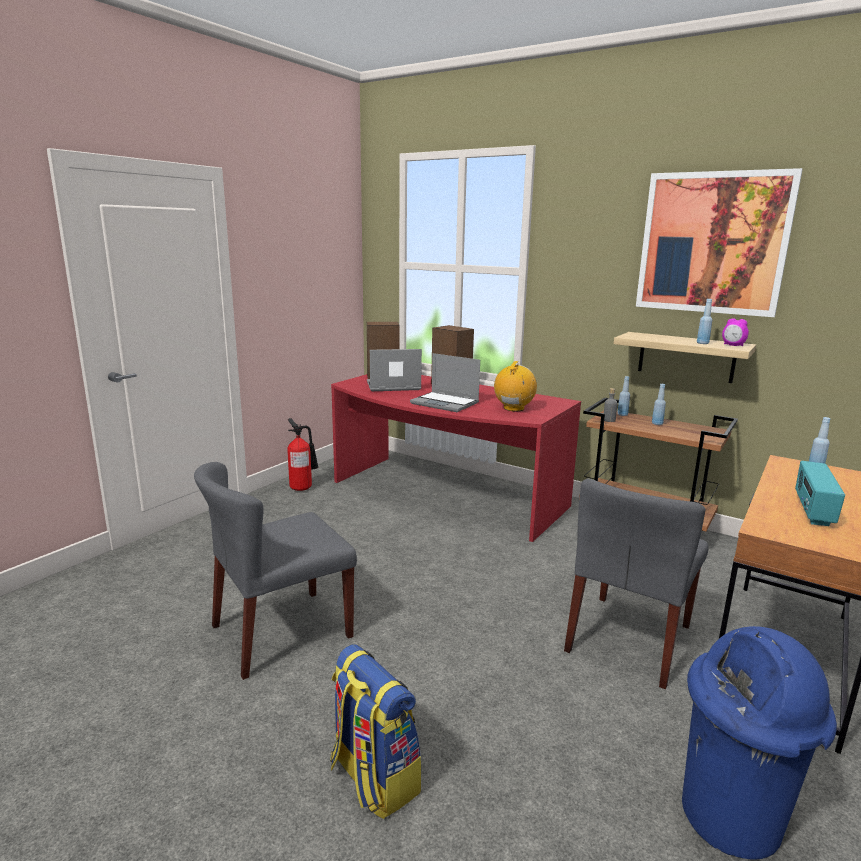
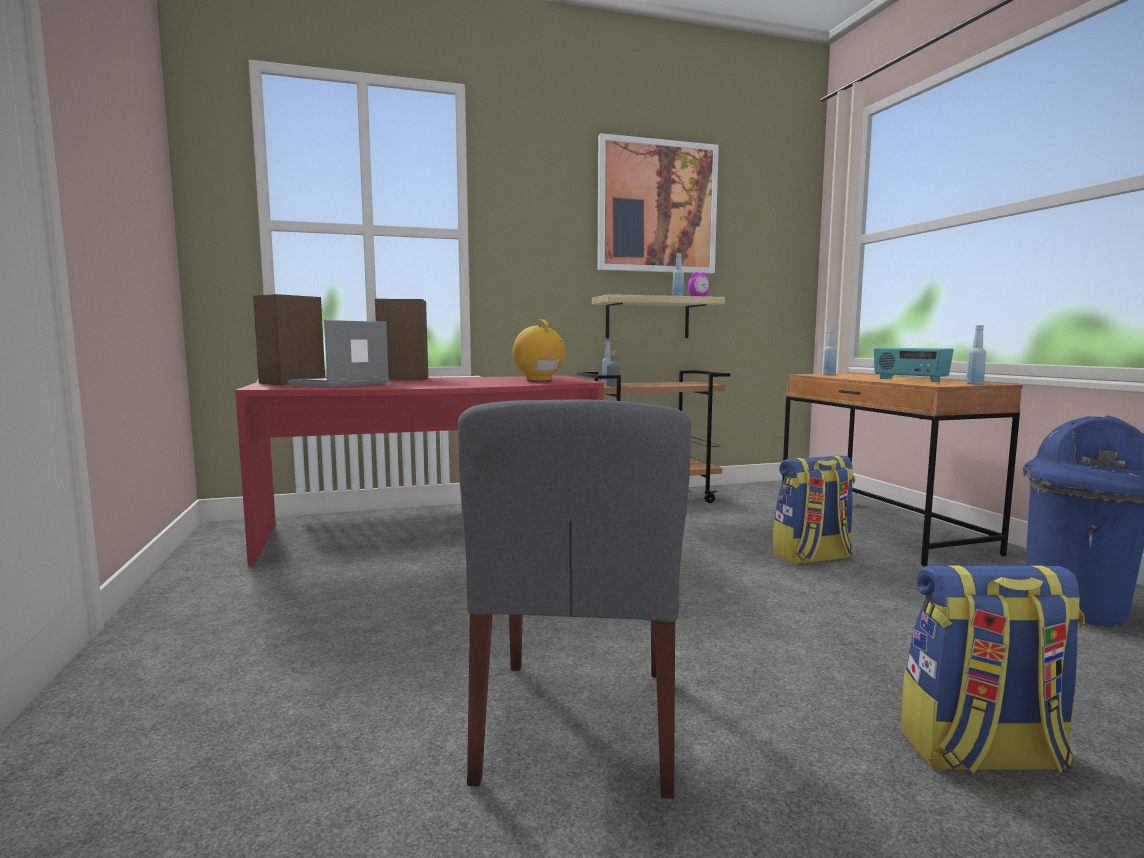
camera: 50 degrees left, 10 degrees down
fire extinguisher [287,418,318,491] -> none
laptop [410,353,480,412] -> none
grey chair [564,478,709,689] -> backpack [773,455,855,565]
blue bottle [652,384,666,425] -> blue bottle moved to [966,325,986,385]

